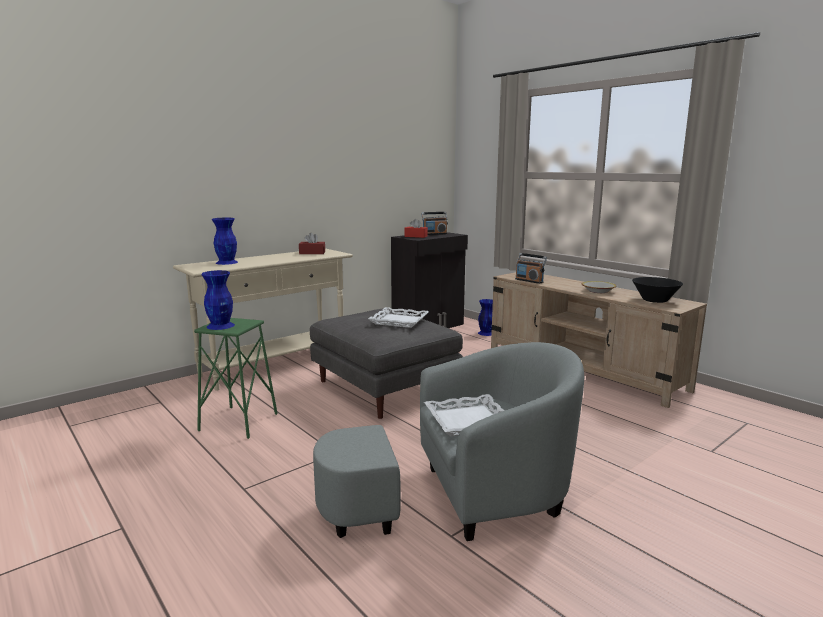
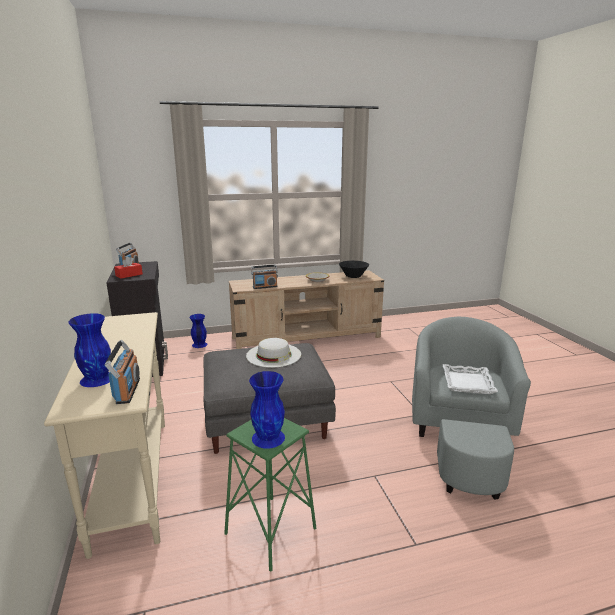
camera: 65 degrees left, 5 degrees up
red tissue box [299,233,325,254] -> none
white tray [368,307,429,328] -> white hat [246,338,301,368]
none -> radio [105,340,140,404]

